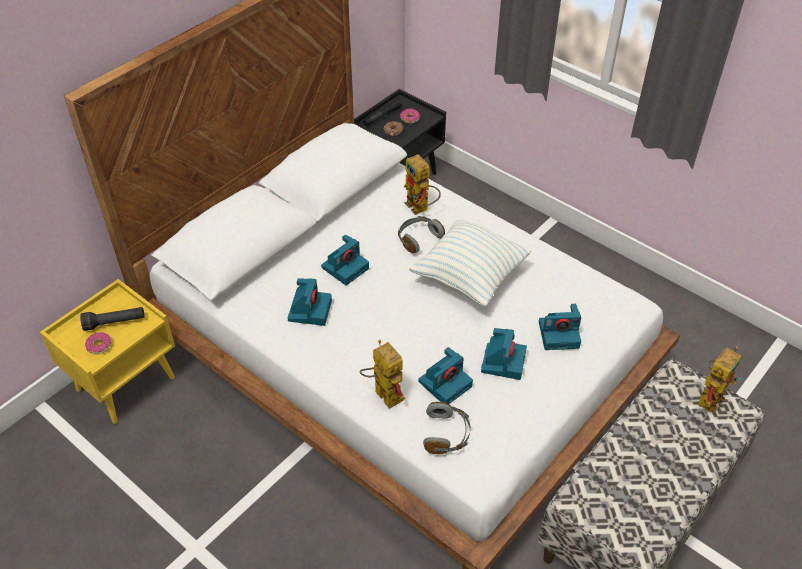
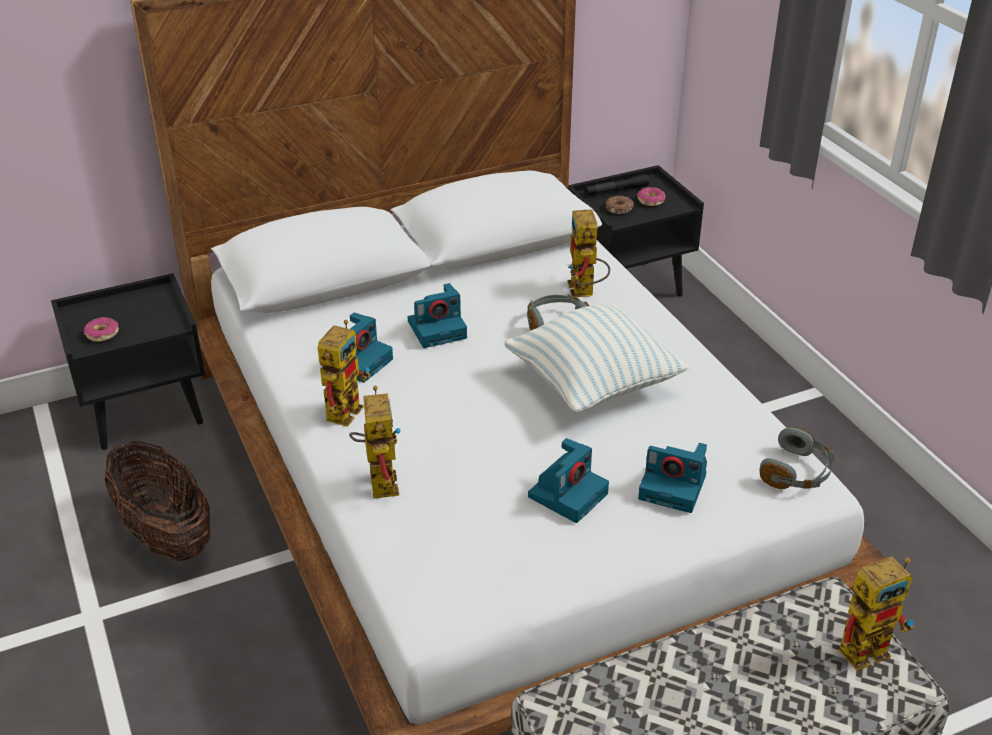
camera: 25 degrees right, 10 degrees down
yellow nightstand [40,279,175,424] -> black nightstand [51,273,205,450]
black flashlight [80,307,144,331] -> none
camera [418,347,473,404] -> none
grey headphones [423,402,471,454] -> grey headphones moved to [759,426,835,489]
none -> basket [105,440,211,562]
none -> toy robot [318,320,370,427]

